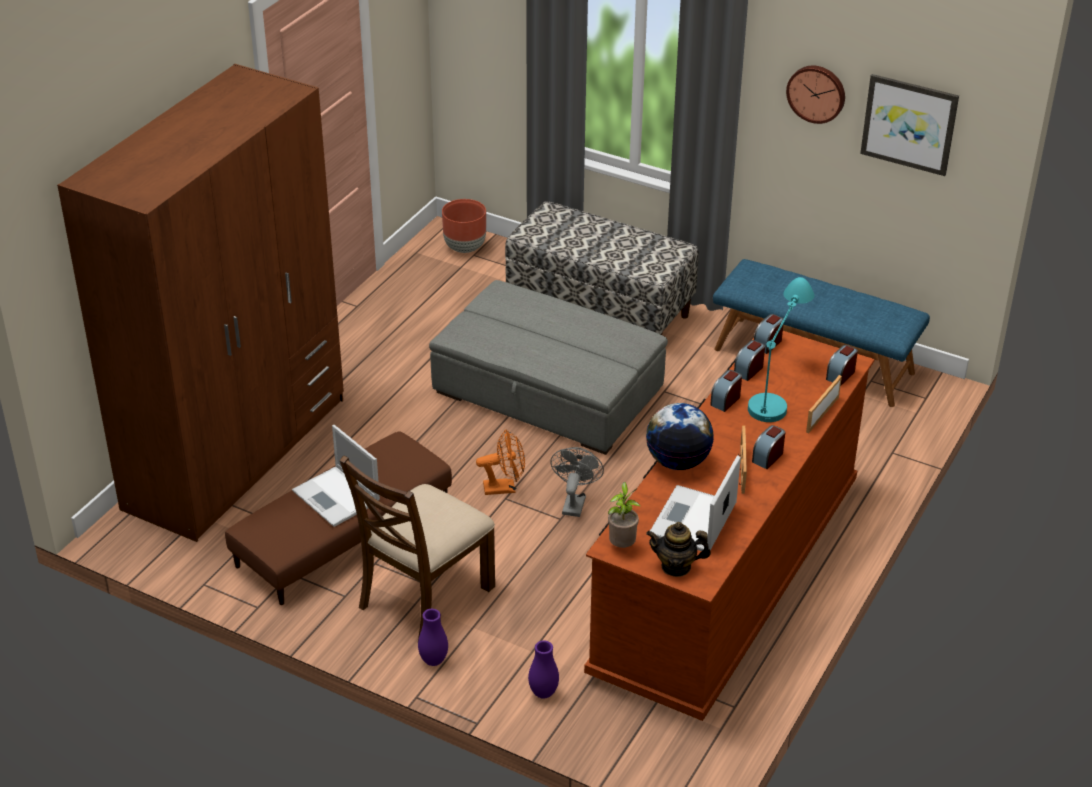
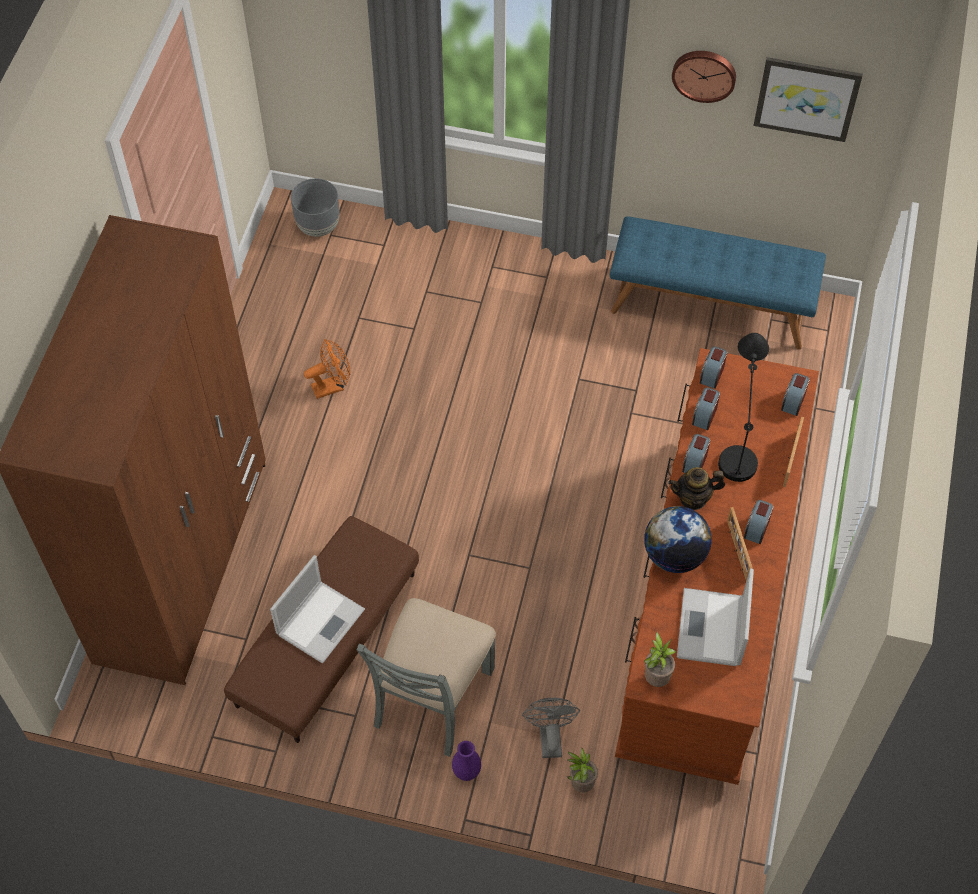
camera: 15 degrees left, 20 degrees up
laptop [292,425,380,527] -> laptop turned 90 degrees counterclockwise [270,555,365,663]
brown chair [339,456,495,640] -> grey chair [357,598,496,757]
grey ottoman [429,280,668,455] -> none
brown planter [442,199,486,253] -> grey planter [291,178,340,237]
orange fan [476,429,525,495] -> orange fan moved to [304,339,351,399]
bench [505,201,699,335] -> none
purple vase [528,641,559,699] -> potted plant [567,747,598,793]
grey fan [550,447,604,517] -> grey fan moved to [522,698,580,758]
teapot [646,522,711,577] -> teapot moved to [668,467,725,510]
turquoise table lamp [748,277,815,422] -> black table lamp [718,333,769,482]

